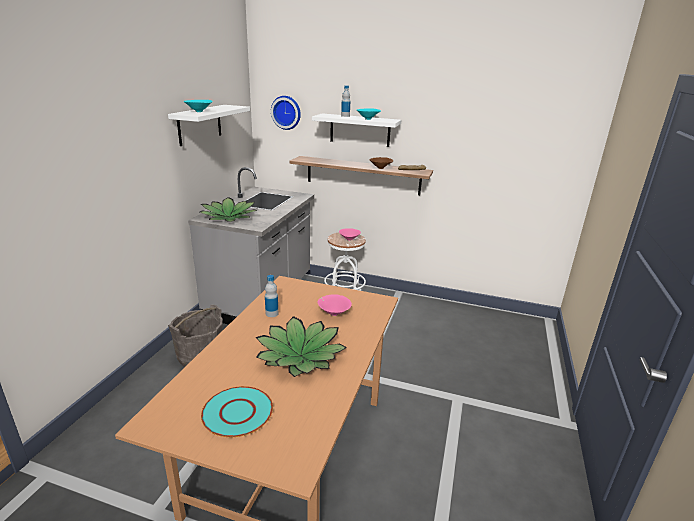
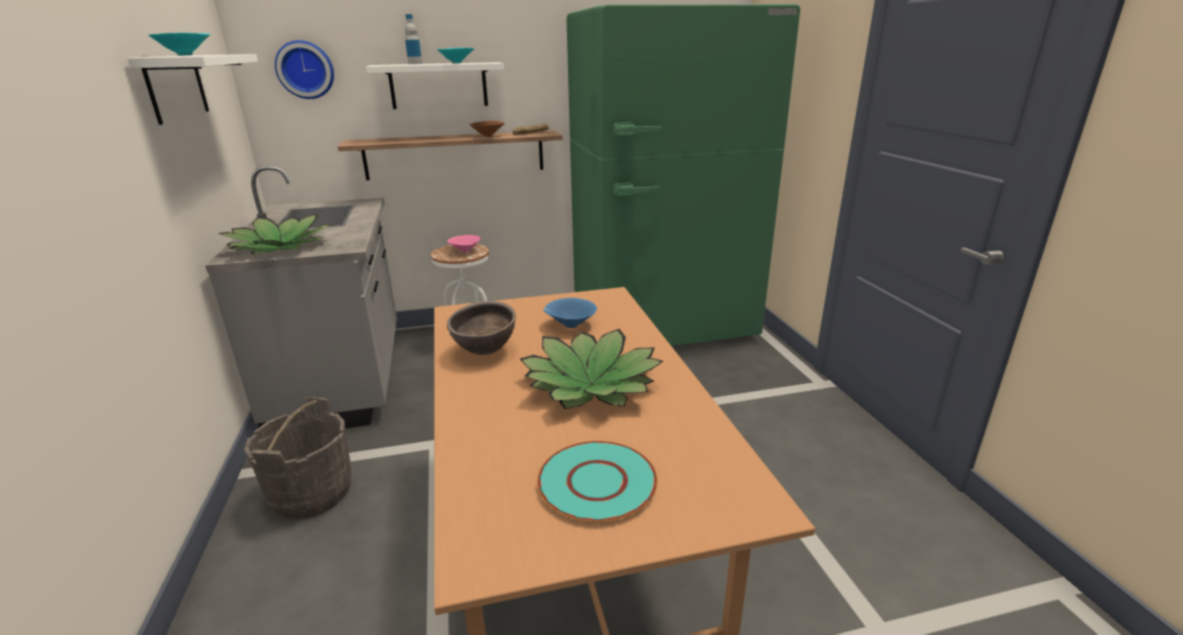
camera: 30 degrees left, 0 degrees up
bottle [265,275,278,317] -> brown bowl [447,301,516,355]
pink bowl [318,294,352,316] -> blue bowl [544,298,597,328]
none -> green fridge [566,4,800,346]

